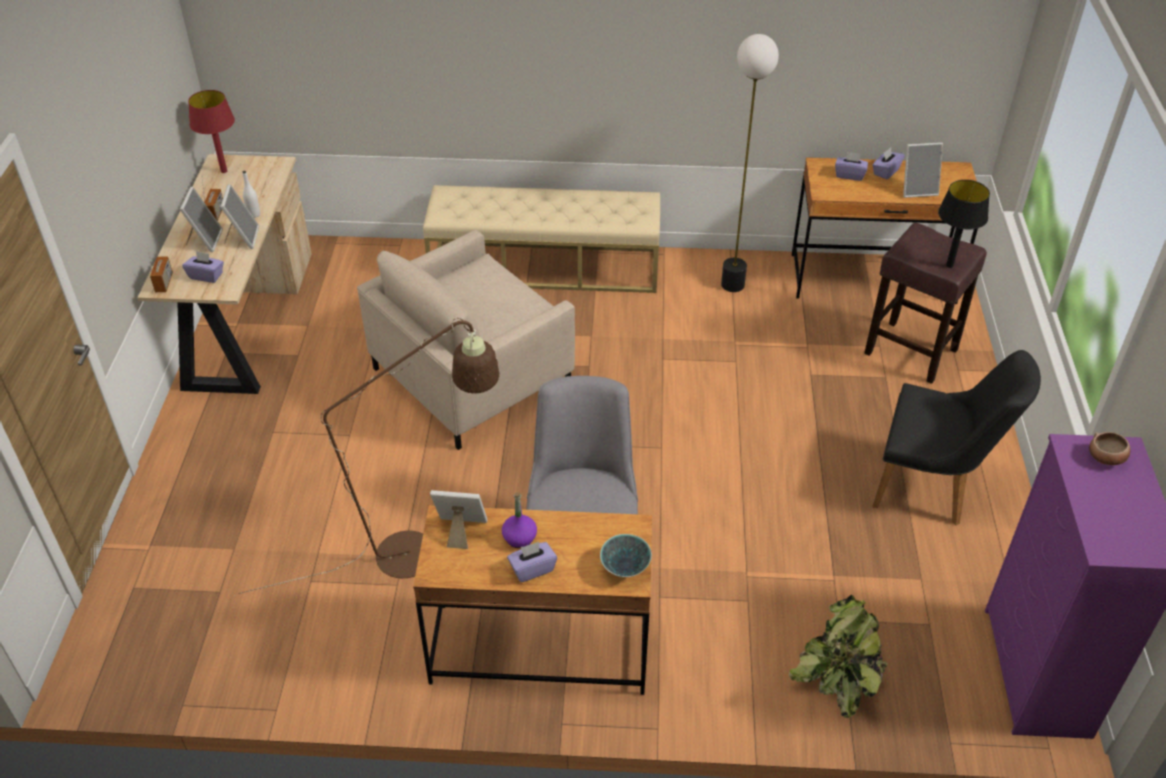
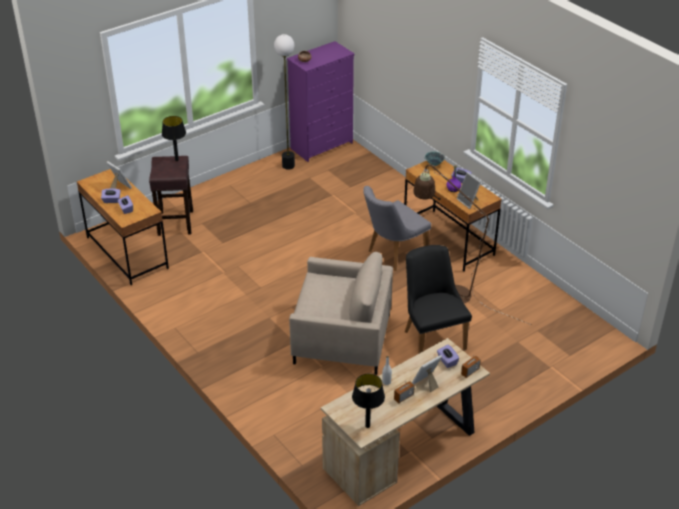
camera: 130 degrees left, 5 degrees down
red table lamp [188,90,235,173] -> black table lamp [352,374,385,428]
picture frame [221,184,259,249] -> none
beige bench [423,185,660,293] -> none
floor lamp [721,34,779,292] -> floor lamp moved to [274,34,295,170]
potted plant [789,594,888,718] -> none
black chair [872,350,1041,526] -> black chair moved to [405,245,472,354]

